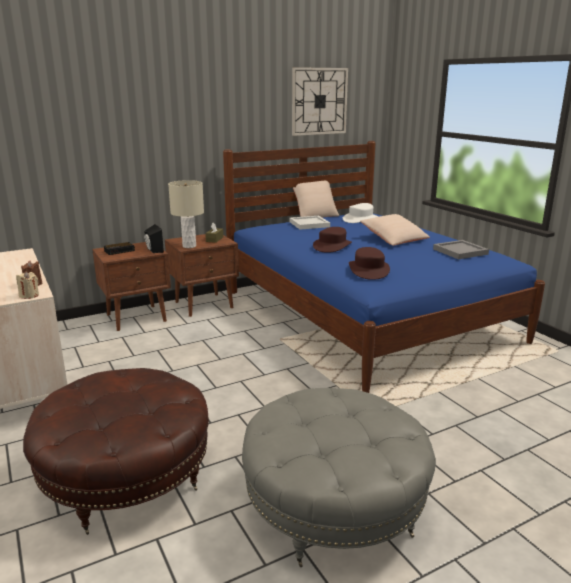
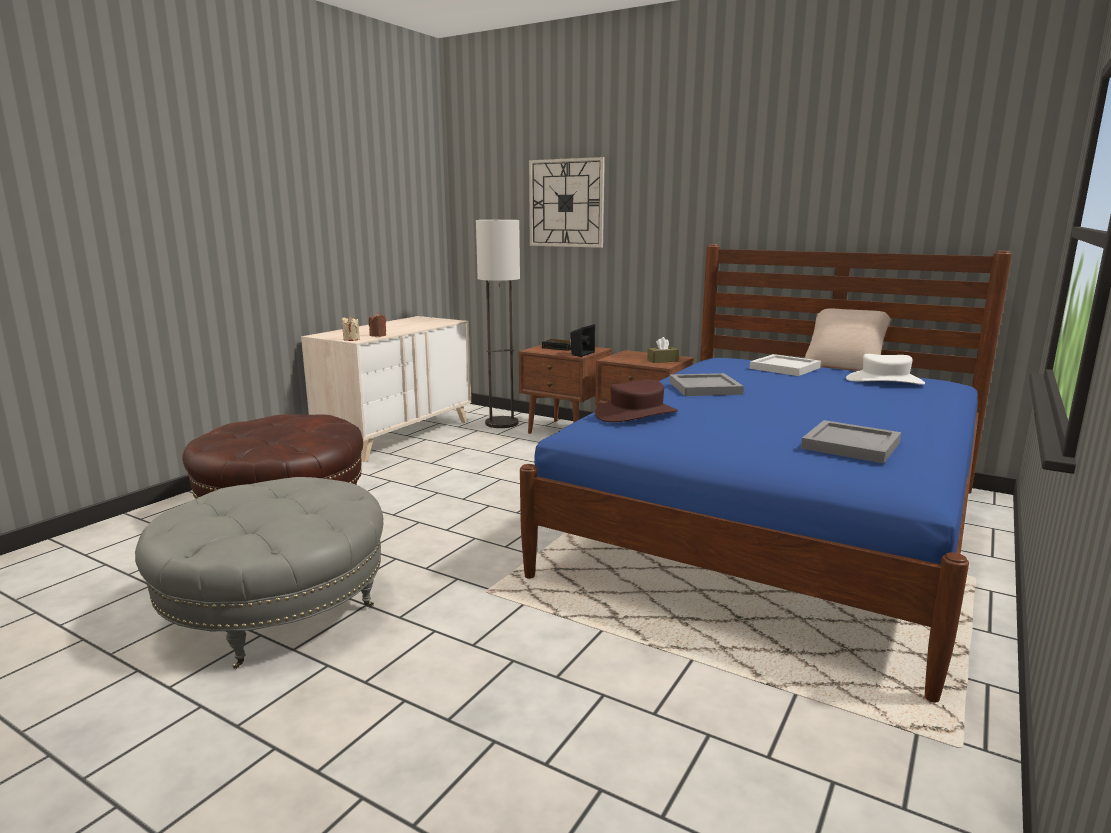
camera: 60 degrees right, 5 degrees down
beige table lamp [168,180,204,248] -> none
wall clock [292,67,348,136] -> wall clock moved to [529,157,605,248]
brown hat [313,227,352,253] -> grey tray [670,373,744,396]
beige pillow [360,214,430,246] -> none
none -> floor lamp [476,220,520,428]

